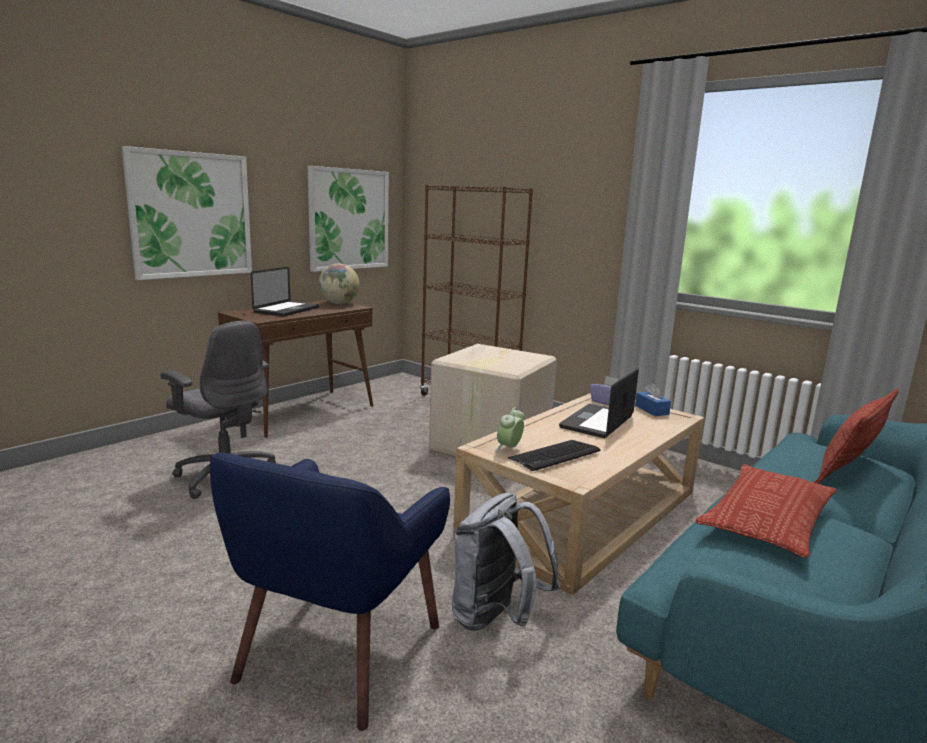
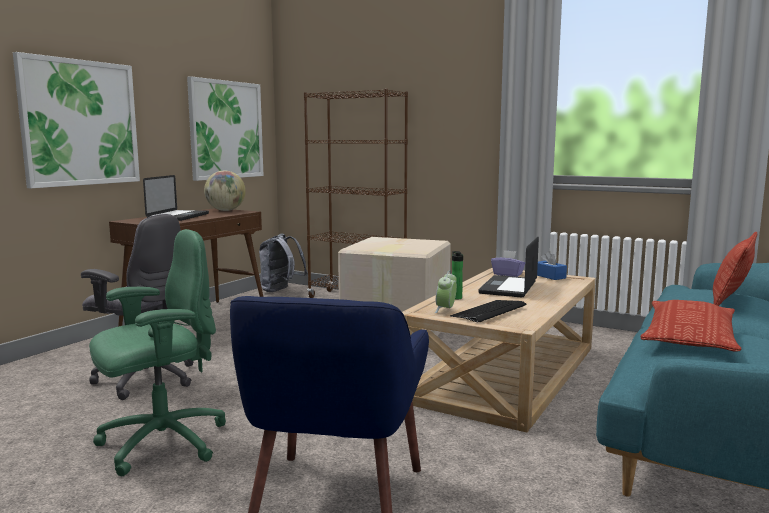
camera: 10 degrees left, 5 degrees down
grey backpack [452,492,560,631] -> grey backpack moved to [259,234,308,292]
none -> green office chair [89,229,226,476]
none -> bottle [452,251,463,300]

